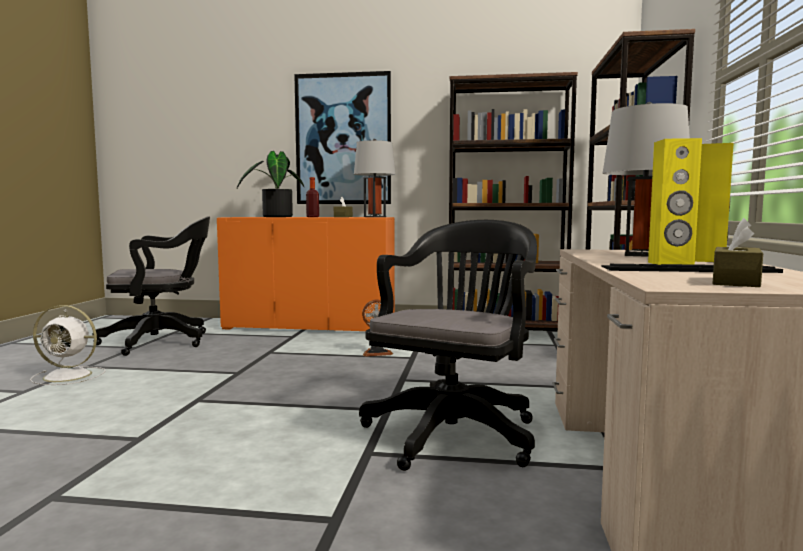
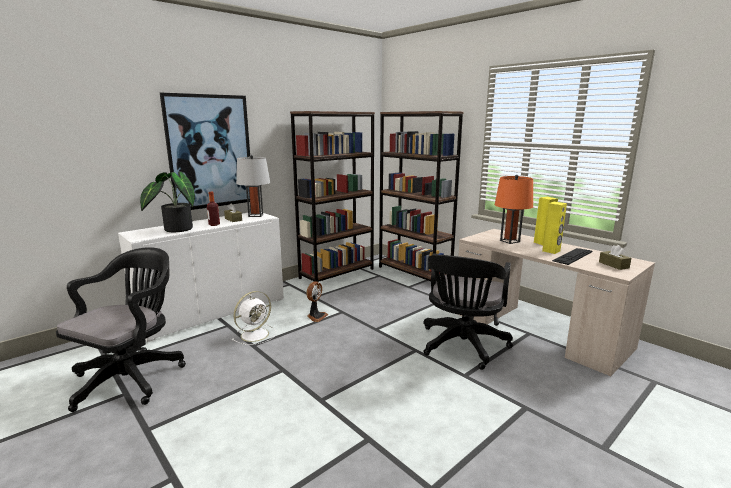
camera: 50 degrees left, 10 degrees up
white fan [30,305,105,385] -> white fan moved to [232,291,276,345]
orange cabinet [217,217,395,331] -> white cabinet [118,212,284,342]
black office chair [359,220,537,471] -> black office chair turned 135 degrees counterclockwise [423,253,513,370]
grey table lamp [602,102,690,257] -> orange table lamp [495,175,533,244]

